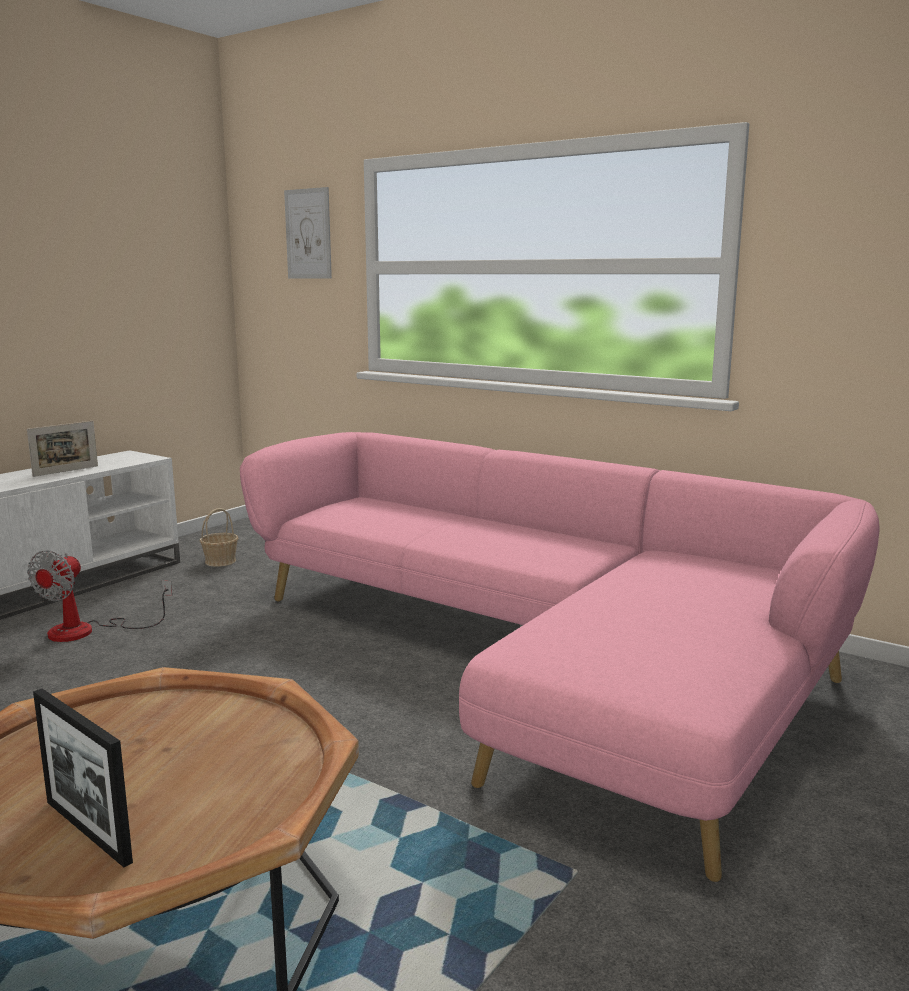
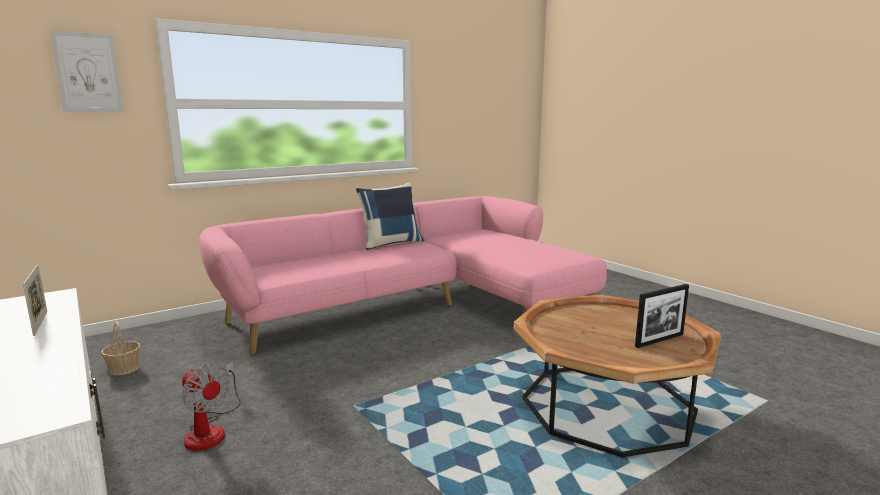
camera: 70 degrees left, 0 degrees up
none -> blue pillow [356,183,424,250]

